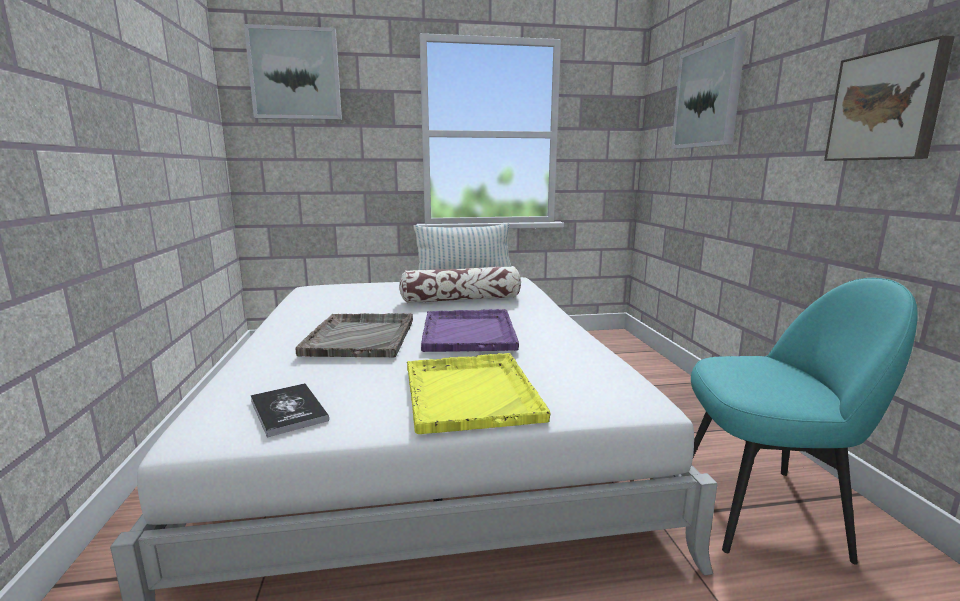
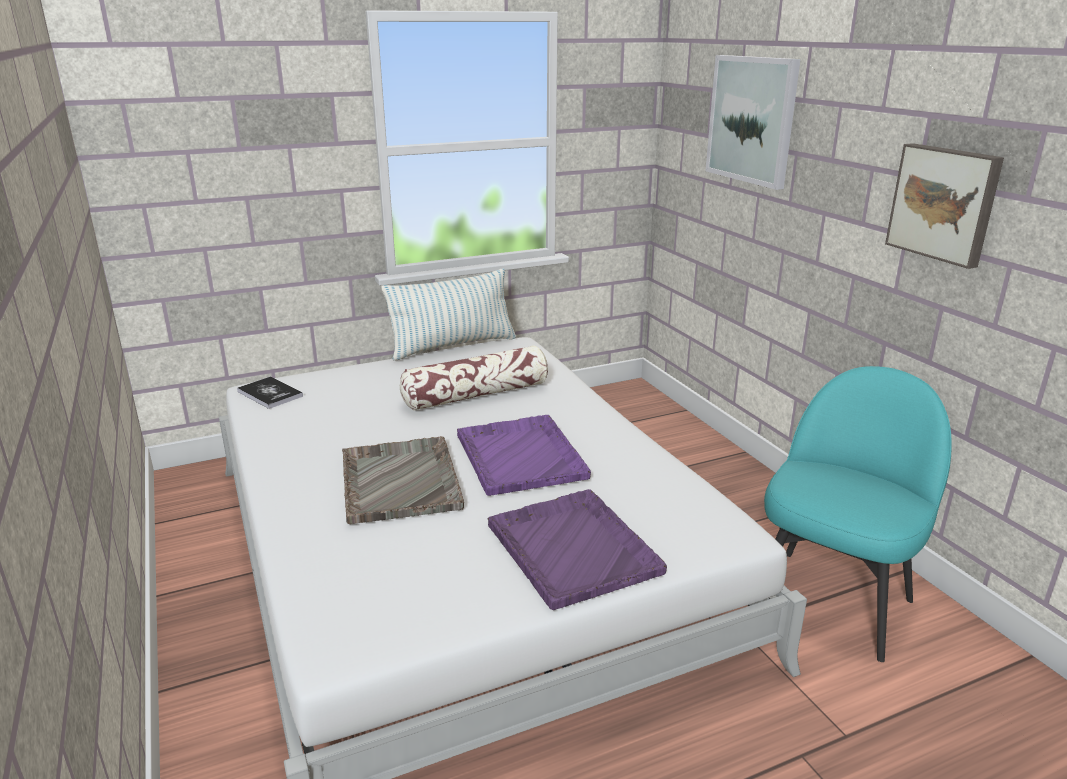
camera: 15 degrees left, 10 degrees up
picture [244,24,342,120] -> none
book [250,383,329,438] -> book moved to [237,377,303,409]
yellow tray [407,353,551,434] -> purple tray [488,489,667,610]
turquoise chair [691,278,918,565] -> turquoise chair turned 45 degrees counterclockwise [748,366,952,662]

